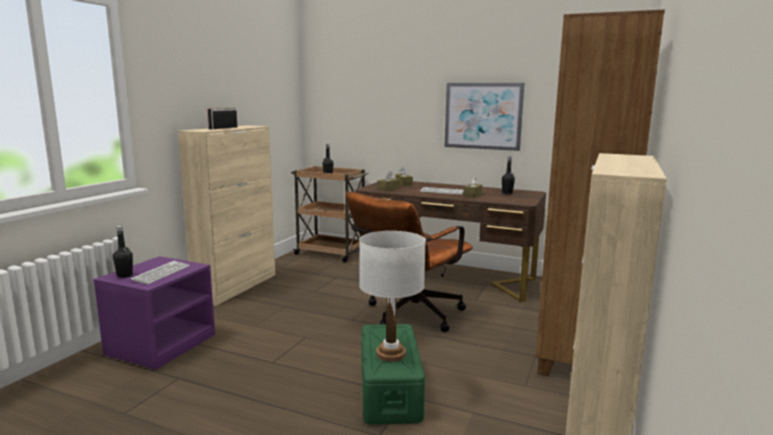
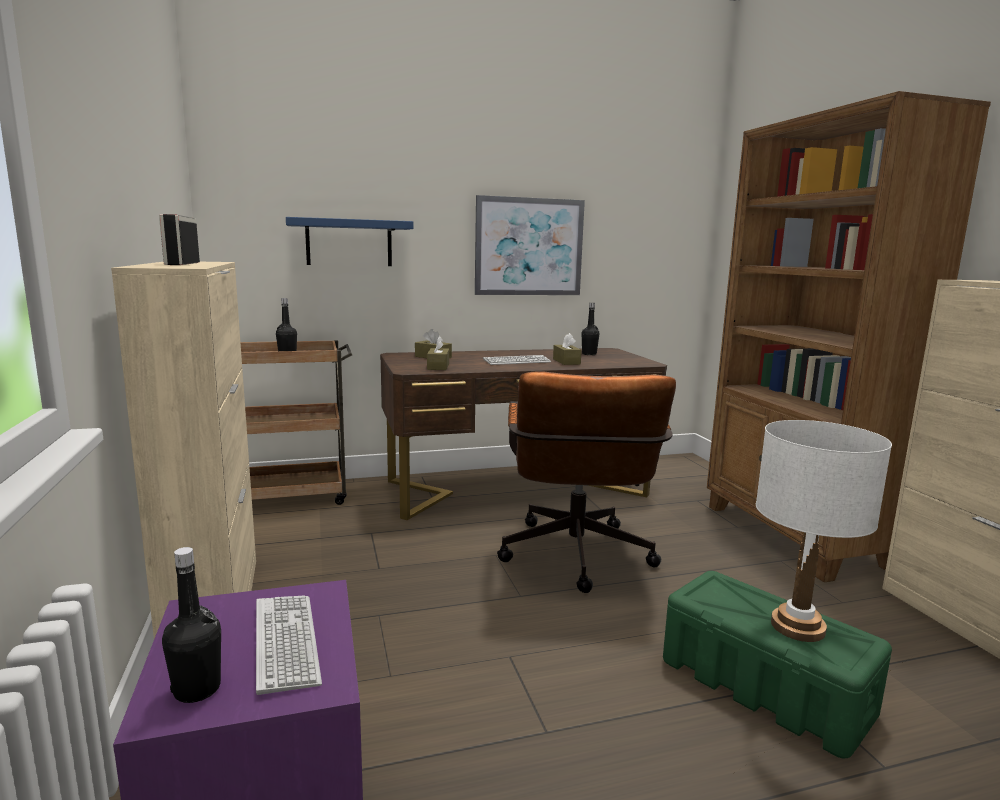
camera: 40 degrees left, 0 degrees up
none -> blue shelf [286,217,413,266]

